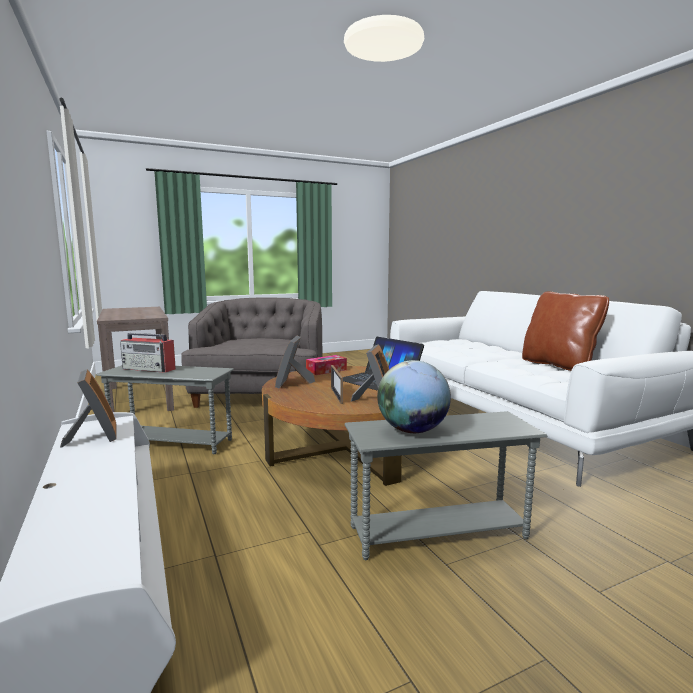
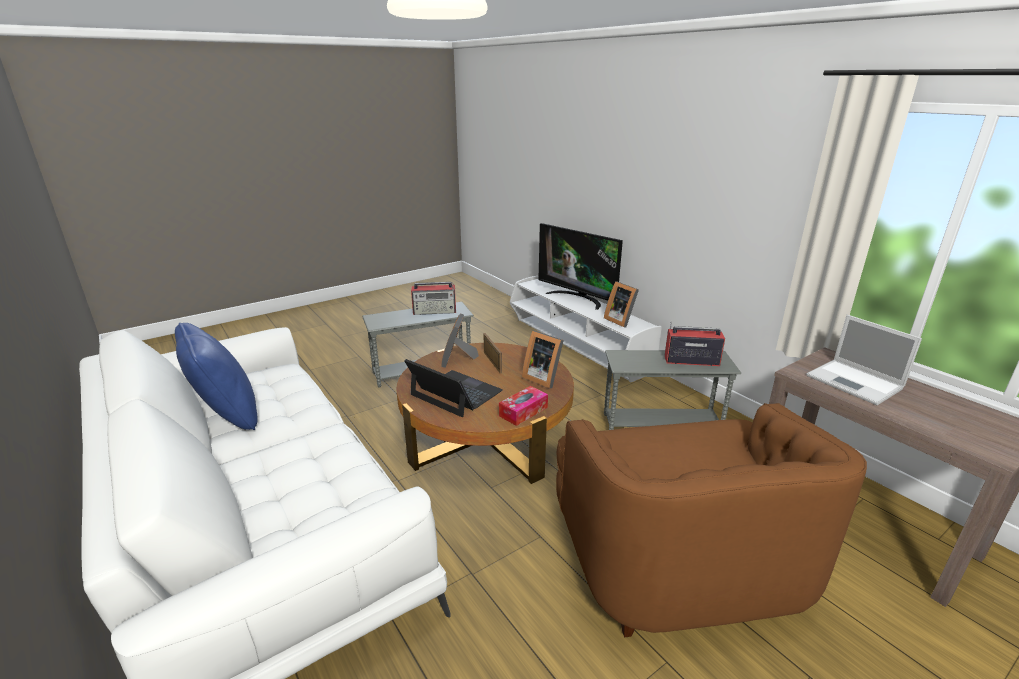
camera: 170 degrees right, 15 degrees up
grey armchair [181,298,322,408] -> brown armchair [556,403,867,638]
picture frame [275,336,315,389] -> picture frame turned 135 degrees clockwise [522,330,564,389]
globe [377,360,451,433] -> radio [411,282,456,315]
brown pillow [522,291,609,371] -> blue pillow [175,323,258,430]
none -> television [538,223,623,310]
none -> laptop [806,315,922,405]

